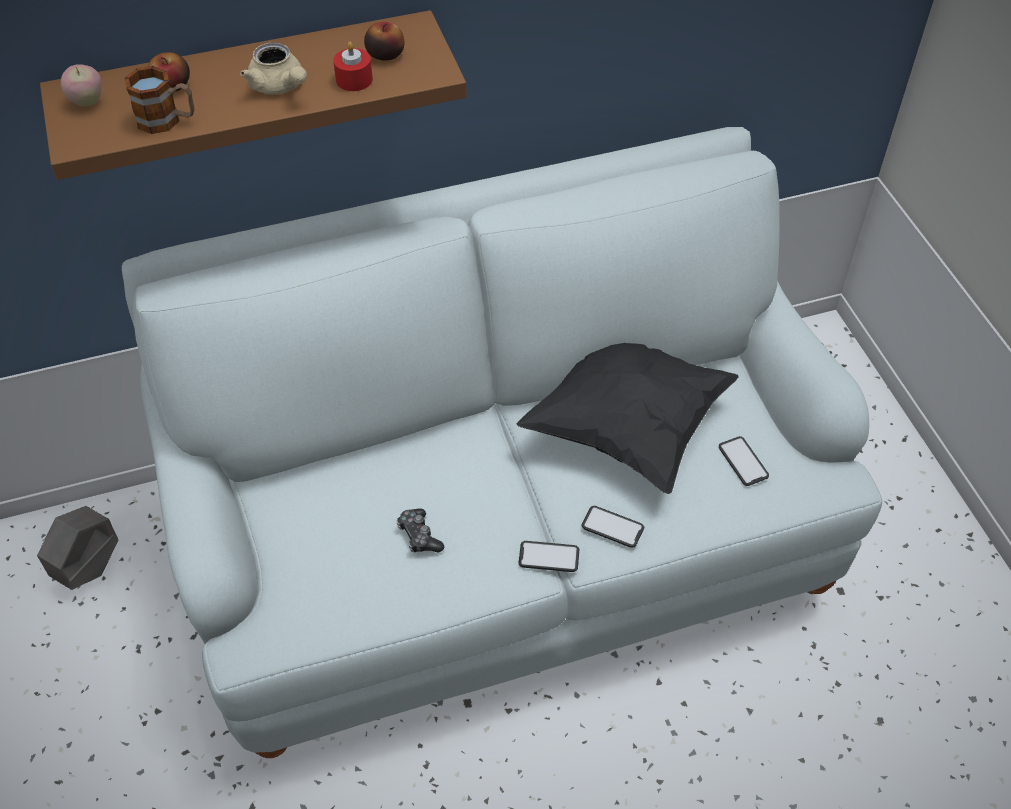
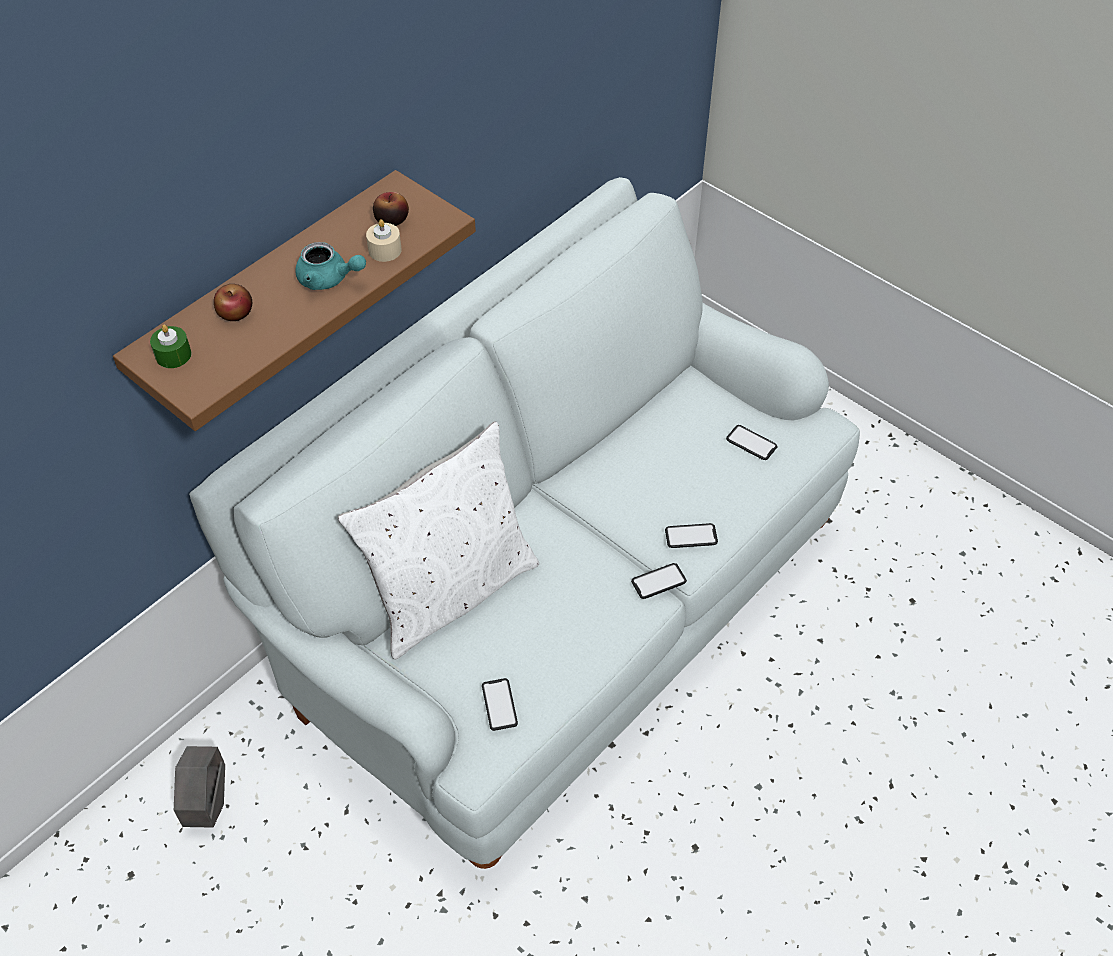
camera: 30 degrees left, 0 degrees up
apple [61,64,102,106] -> green candle [150,325,191,368]
mug [125,66,194,134] -> none
beige teapot [240,42,307,95] -> turquoise teapot [295,242,366,290]
red candle [333,42,373,91] -> beige candle [366,219,402,262]
game controller [396,508,444,553] -> none
black pillow [517,343,739,494] -> none
none -> white pillow [337,421,539,660]
none -> phone [482,678,518,731]

